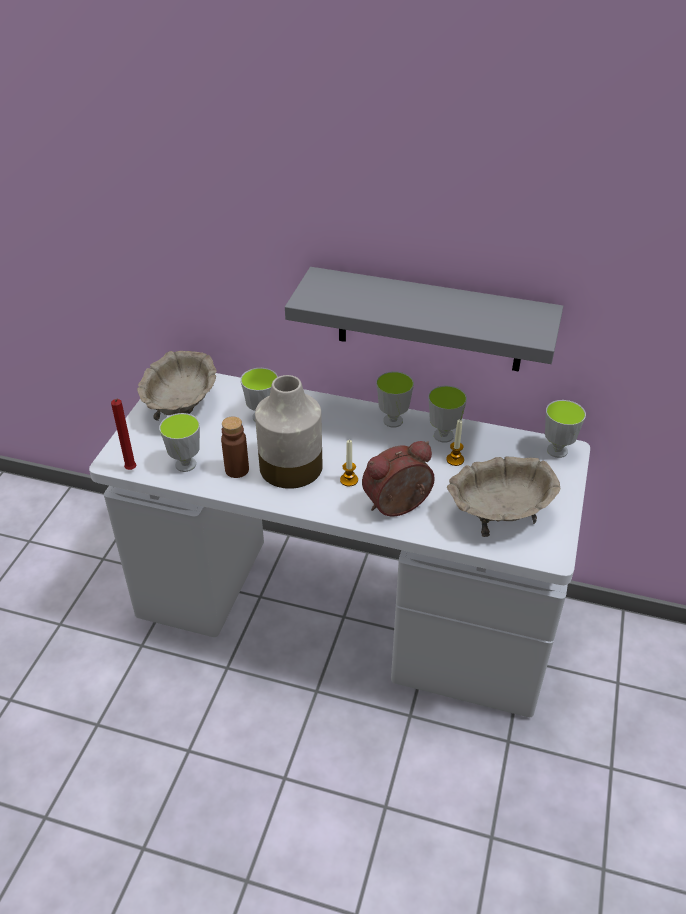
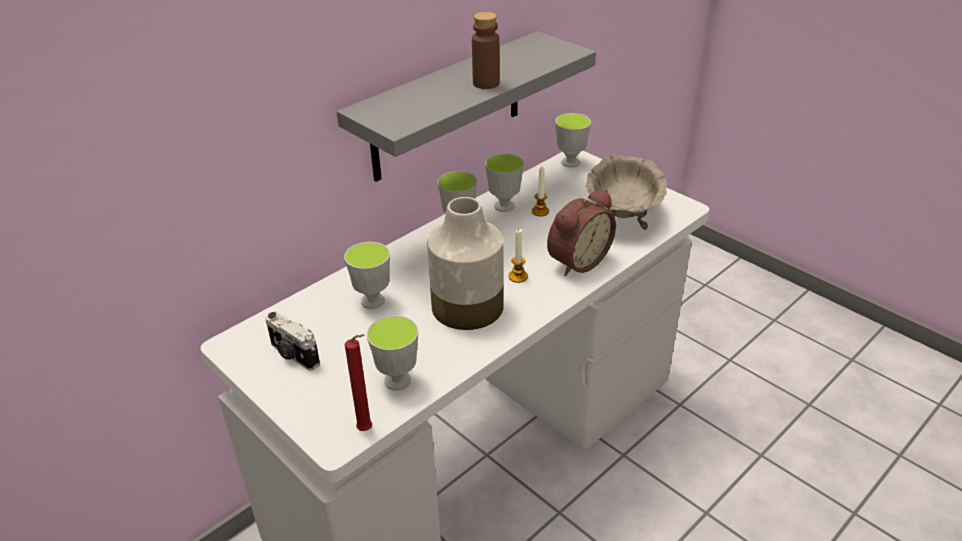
camera: 60 degrees left, 5 degrees down
beige bowl [137,351,217,421] -> camera [265,312,320,370]
brown bottle [221,416,249,478] -> brown bottle moved to [472,12,500,89]
alarm clock [362,441,435,517] -> alarm clock turned 135 degrees counterclockwise [547,189,616,276]

